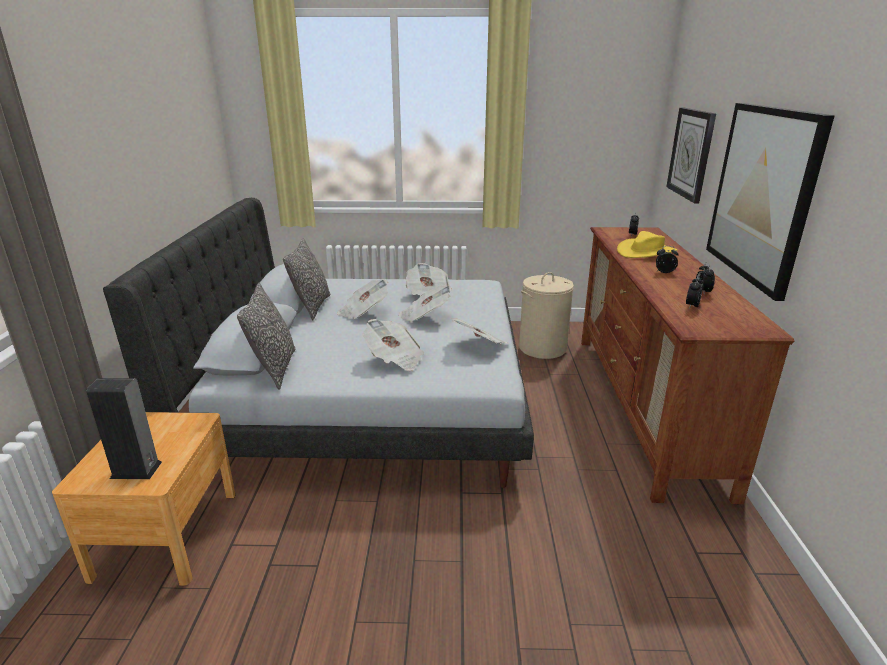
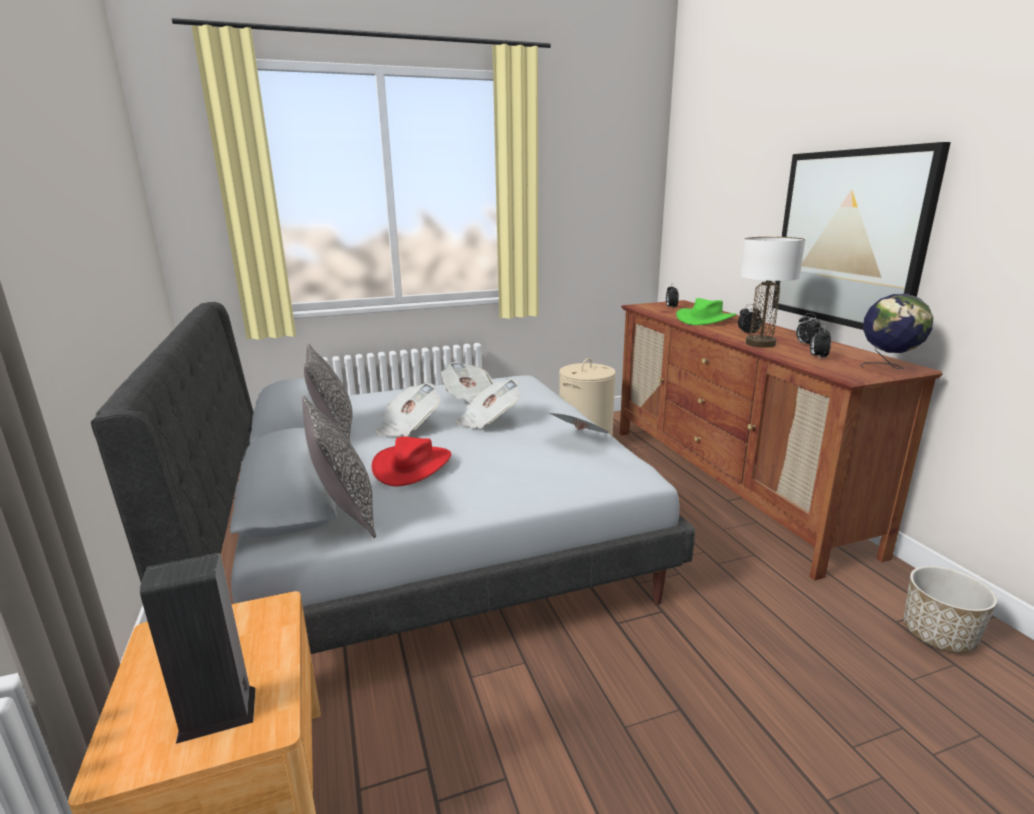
camera: 20 degrees left, 5 degrees down
newspaper [362,319,424,371] -> none
yellow hat [617,231,678,258] -> green hat [676,298,737,325]
wall clock [666,108,716,203] -> none
none -> red hat [372,436,451,486]
none -> table lamp [740,237,806,348]
none -> globe [860,294,933,369]
none -> planter [903,566,997,653]

